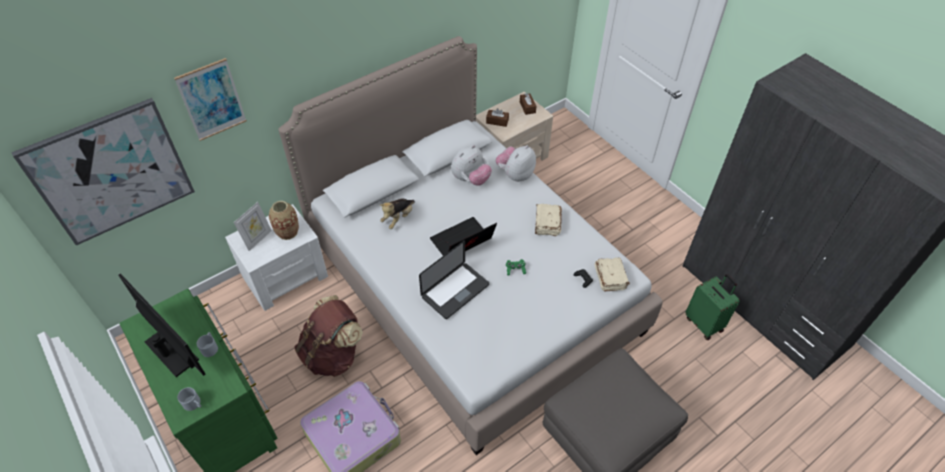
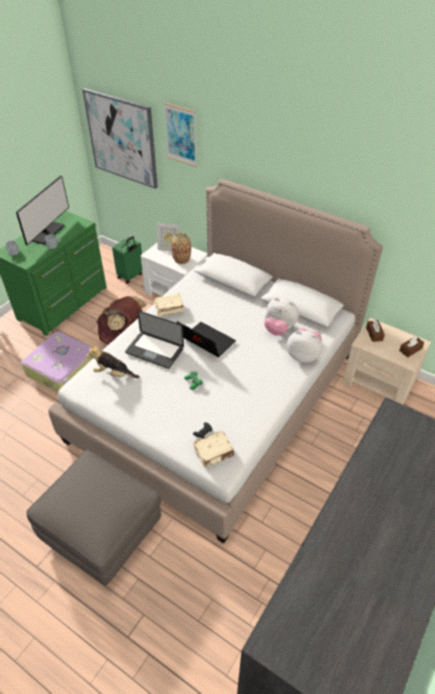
camera: 70 degrees right, 5 degrees down
plush toy [380,198,415,229] -> plush toy moved to [86,344,139,378]
beige book [535,204,562,236] -> beige book moved to [154,293,184,317]
green suitcase [685,274,740,340] -> green suitcase moved to [112,236,143,284]

